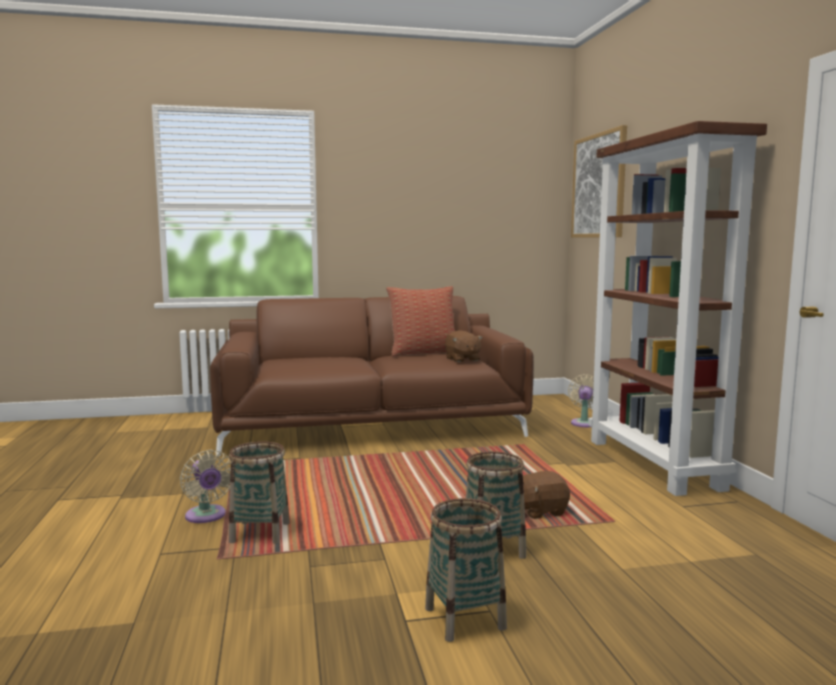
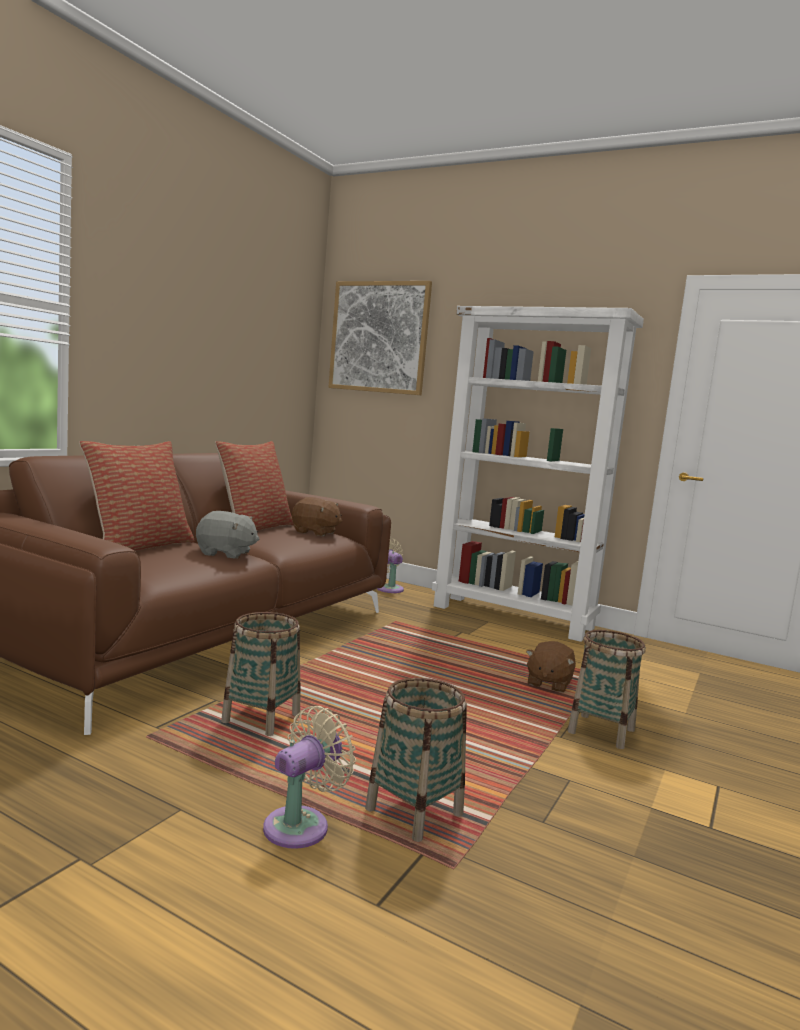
camera: 50 degrees left, 0 degrees up
beige fan [180,450,231,523] -> beige fan turned 60 degrees counterclockwise [263,706,356,849]
basket [425,498,507,642] -> basket moved to [221,612,301,736]
brown bookcase [589,121,767,496] -> white bookcase [432,306,644,642]
none -> pillow [79,441,195,551]
none -> grey plush toy [196,511,259,559]

